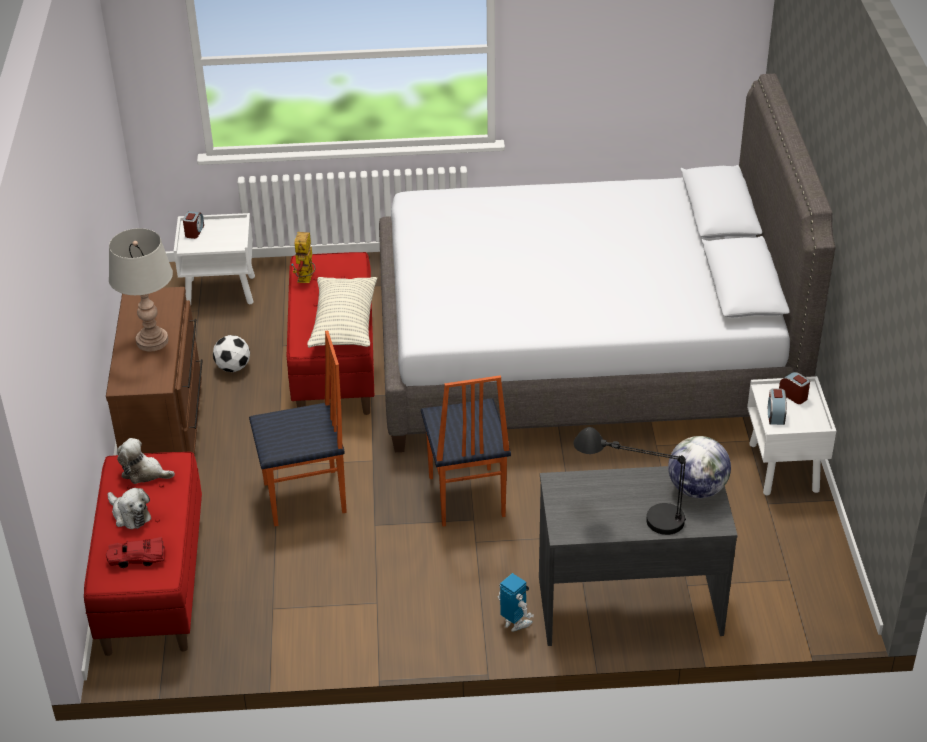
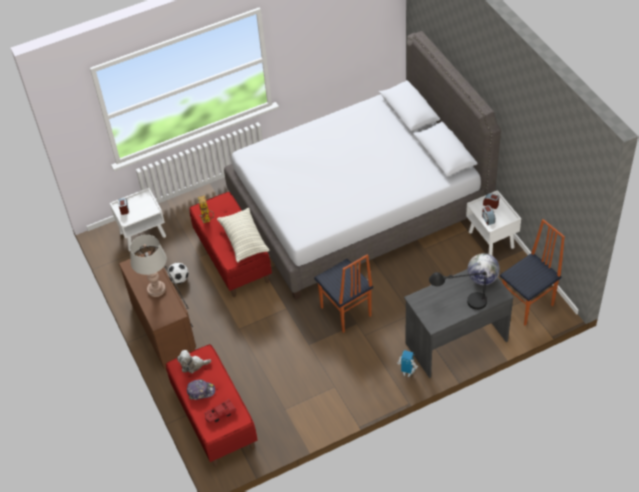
camera: 20 degrees left, 10 degrees up
plush toy [108,488,151,529] -> cap [187,379,215,400]
chair [249,330,347,526] -> chair moved to [500,219,565,326]

